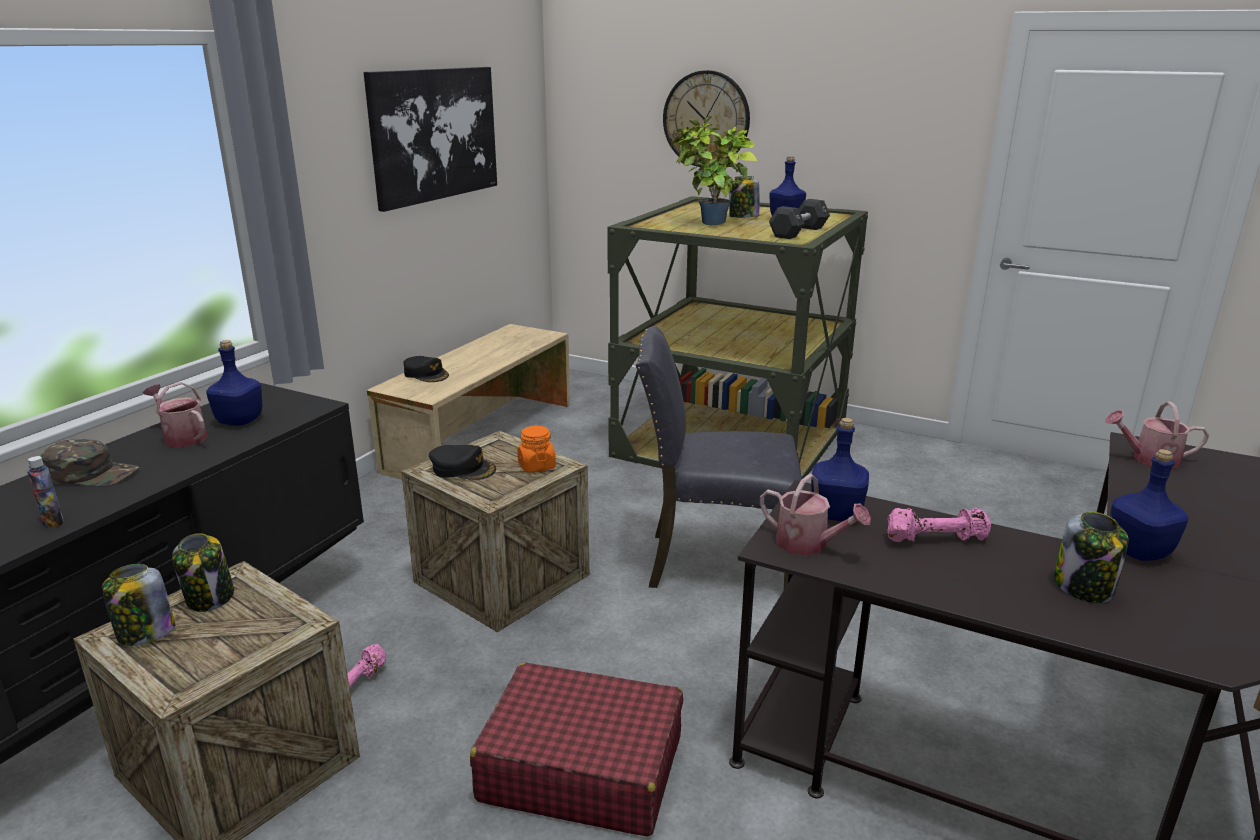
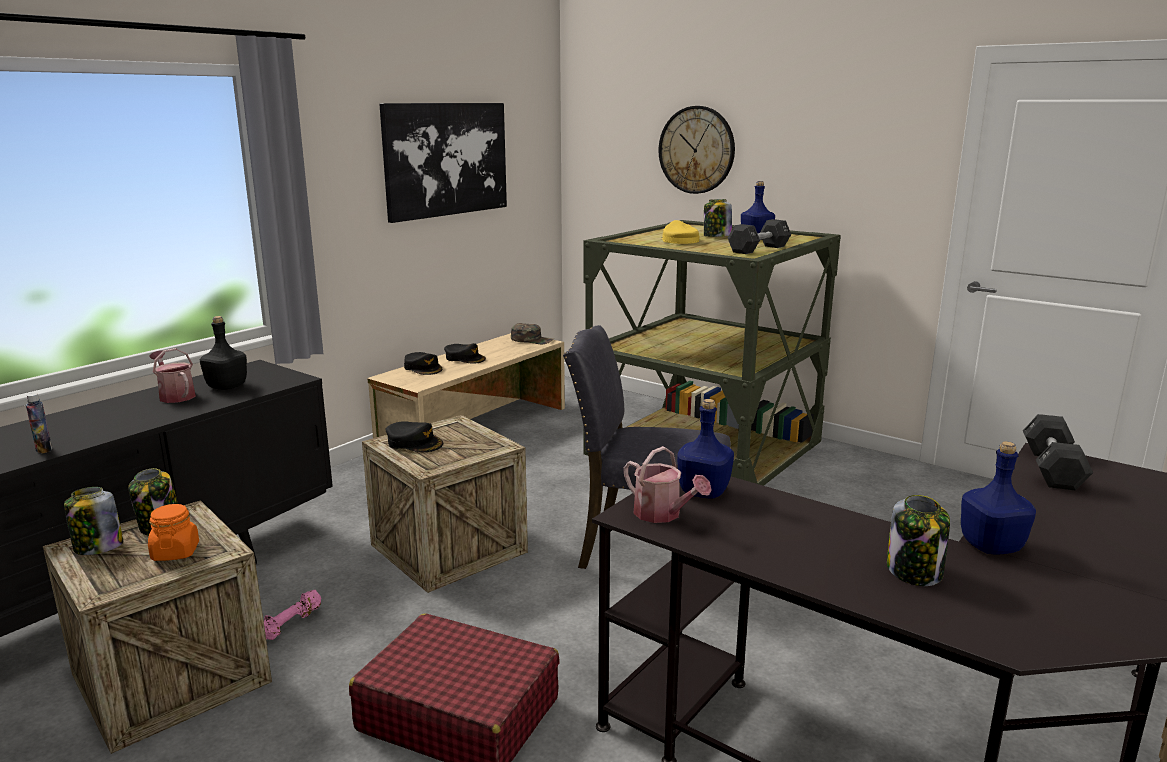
camera: 10 degrees right, 5 degrees down
green cap [40,439,140,487] -> green cap moved to [511,323,554,344]
blue bottle [206,340,262,426] -> black bottle [200,316,247,390]
orange jar [517,426,556,473] -> orange jar moved to [148,504,199,561]
potted plant [670,116,757,225] -> yellow cap [662,220,699,244]
pink dumbbell [887,508,991,542] -> none
watering can [1105,401,1209,469] -> black dumbbell [1023,414,1093,491]
none -> black cap [444,343,486,364]

